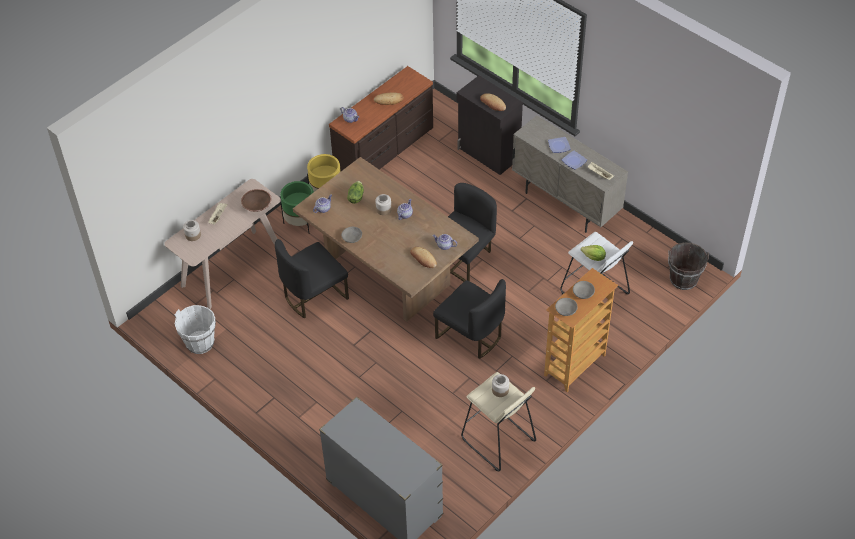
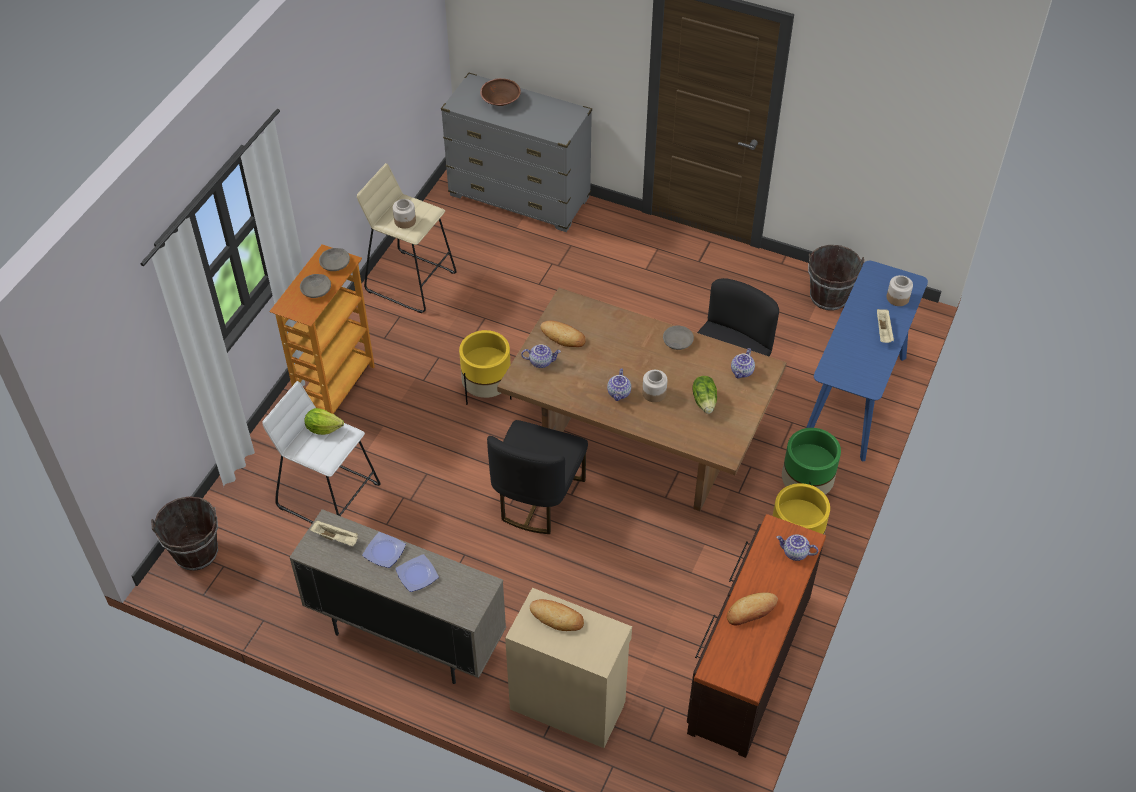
camera: 160 degrees right, 0 degrees up
beige console table [164,179,281,309] -> blue console table [806,261,928,461]
white bucket [175,305,216,354] -> brown bucket [808,245,864,311]
brown bowl [241,189,272,212] -> brown bowl moved to [480,78,521,106]
black chair [433,279,506,359] -> yellow planter [459,330,511,405]
black cabinet [457,76,523,175] -> beige cabinet [505,588,632,748]

